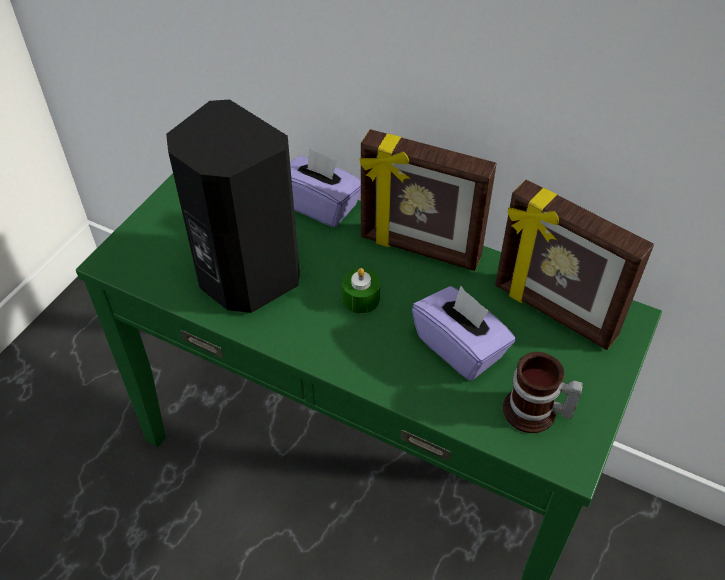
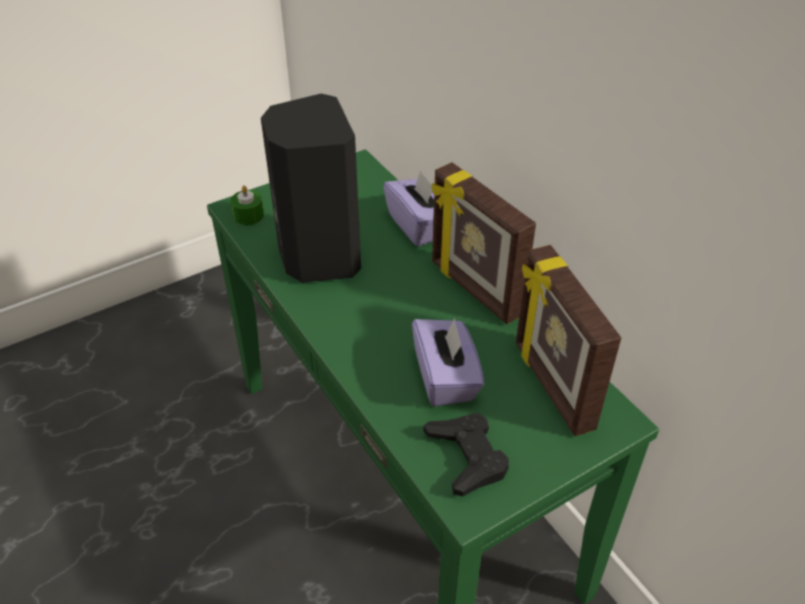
camera: 30 degrees right, 5 degrees down
green candle [342,268,380,314] -> green candle moved to [230,185,264,225]
mug [503,352,583,433] -> black game controller [424,413,509,496]

